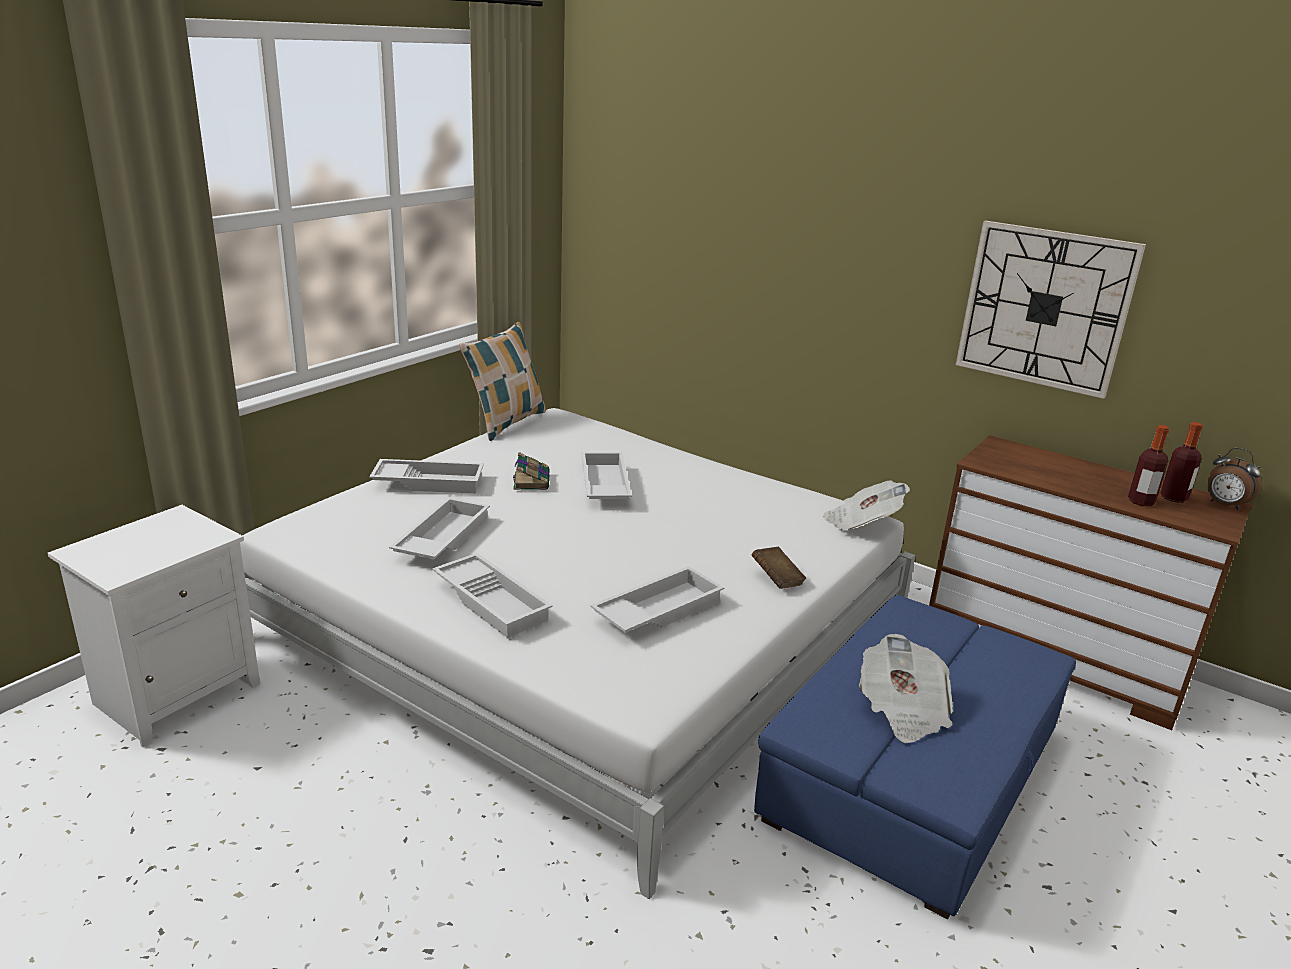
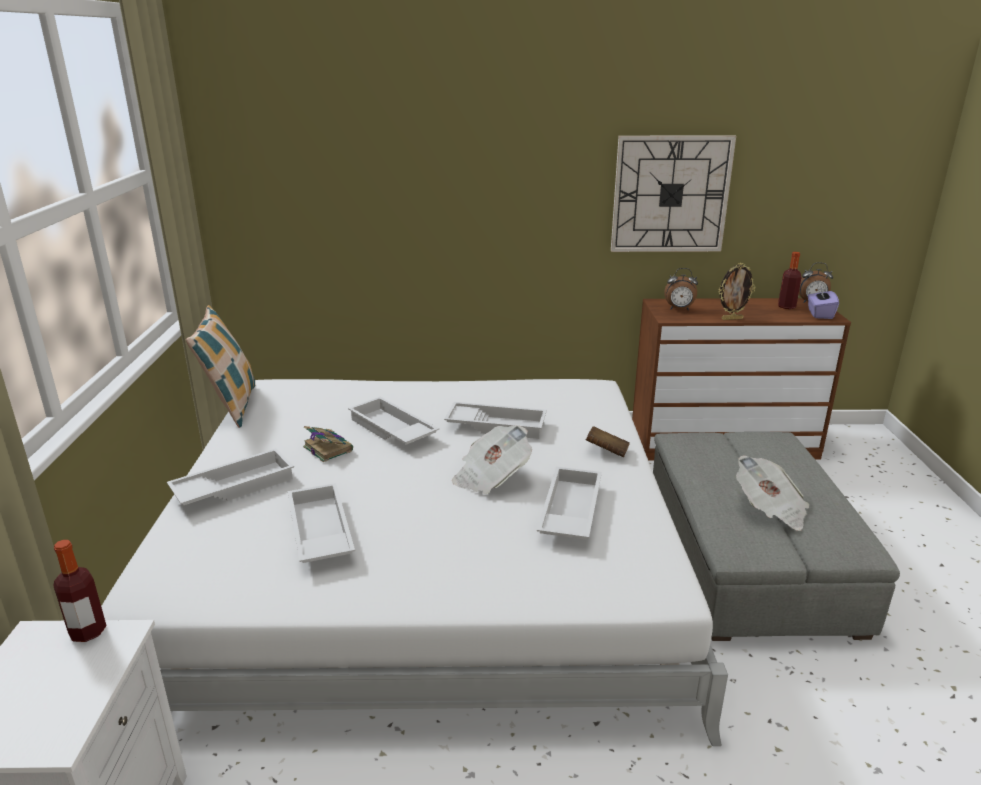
camera: 35 degrees left, 0 degrees up
white tray [432,553,552,638] -> white tray moved to [444,402,547,439]
blue ottoman [754,595,1076,919] -> grey ottoman [653,432,900,641]
newspaper [823,480,910,532] -> newspaper moved to [452,425,532,494]
bottle [1128,425,1169,506] -> bottle moved to [53,540,107,642]
none -> alarm clock [664,268,698,310]
none -> picture frame [719,263,755,320]
none -> purple tissue box [808,288,839,319]

